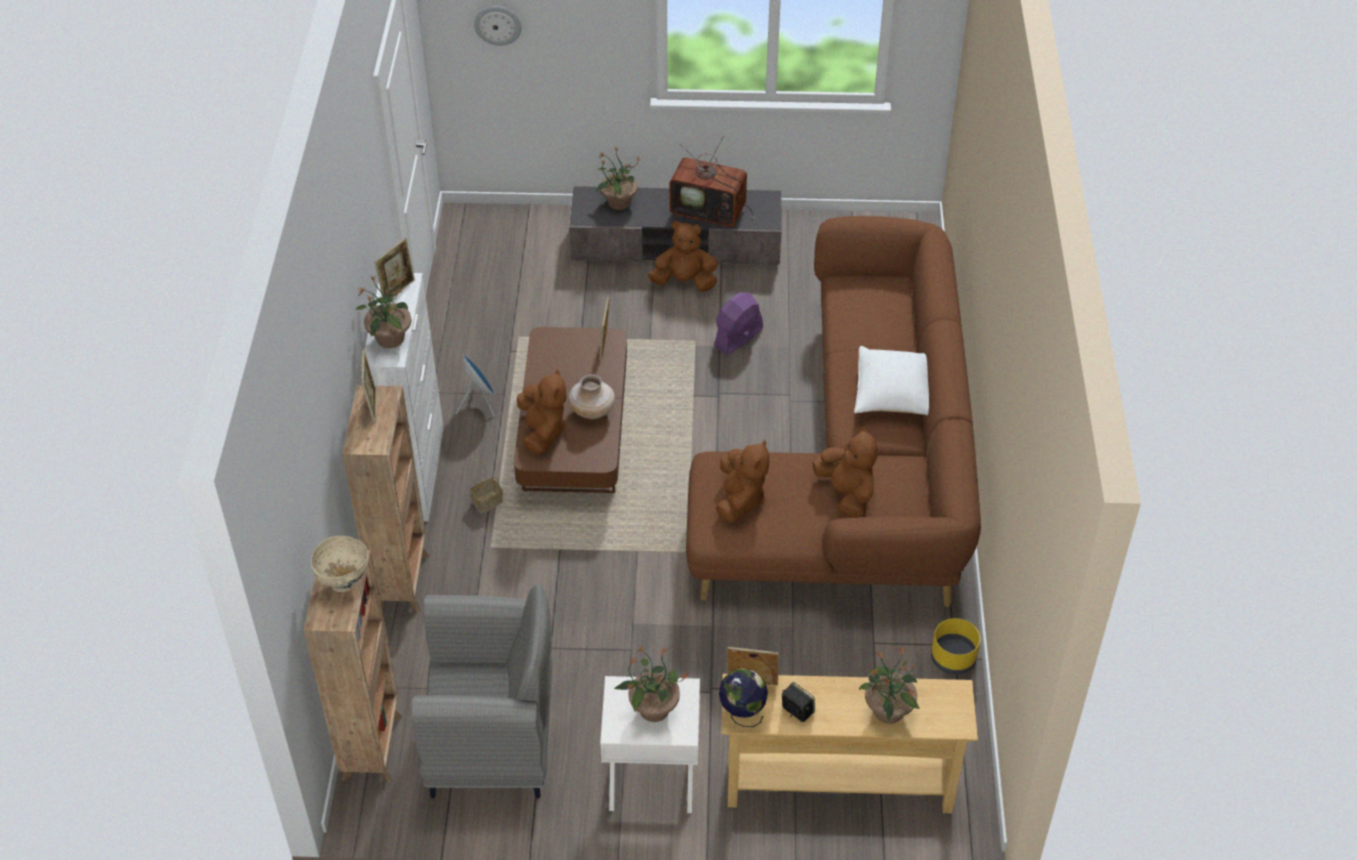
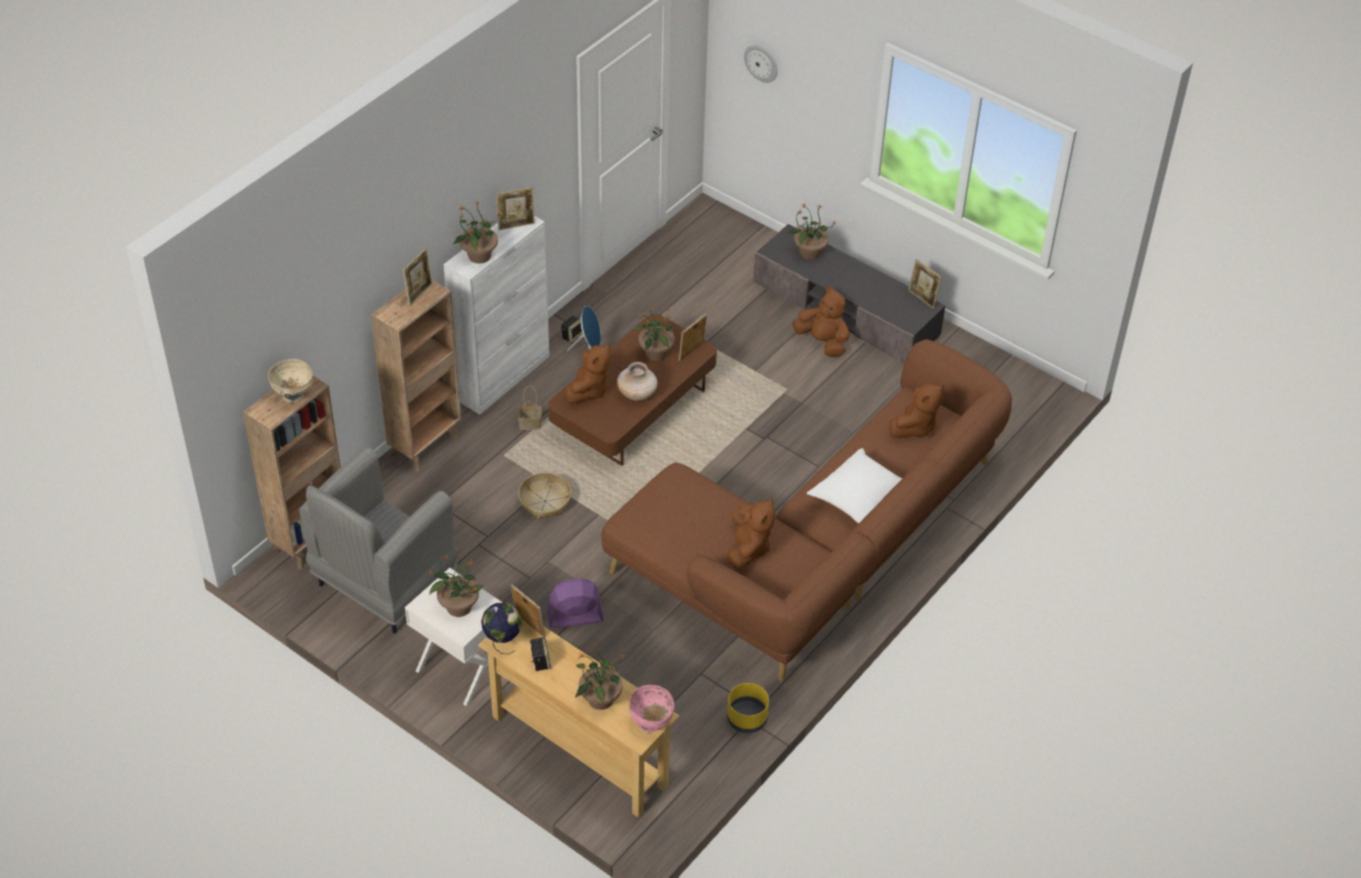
camera: 35 degrees right, 0 degrees up
grey armchair [411,584,552,798] -> grey armchair turned 90 degrees clockwise [299,447,458,634]
television [670,136,755,227] -> none
purple fan [714,292,763,355] -> purple fan moved to [547,578,604,628]
brown plush toy [716,439,769,523] -> brown plush toy moved to [889,383,944,438]
none -> basket [518,472,572,519]
none -> speaker [561,315,583,343]
none -> pink bowl [629,685,674,733]
none -> potted plant [633,304,675,361]
none -> picture frame [908,259,942,309]

